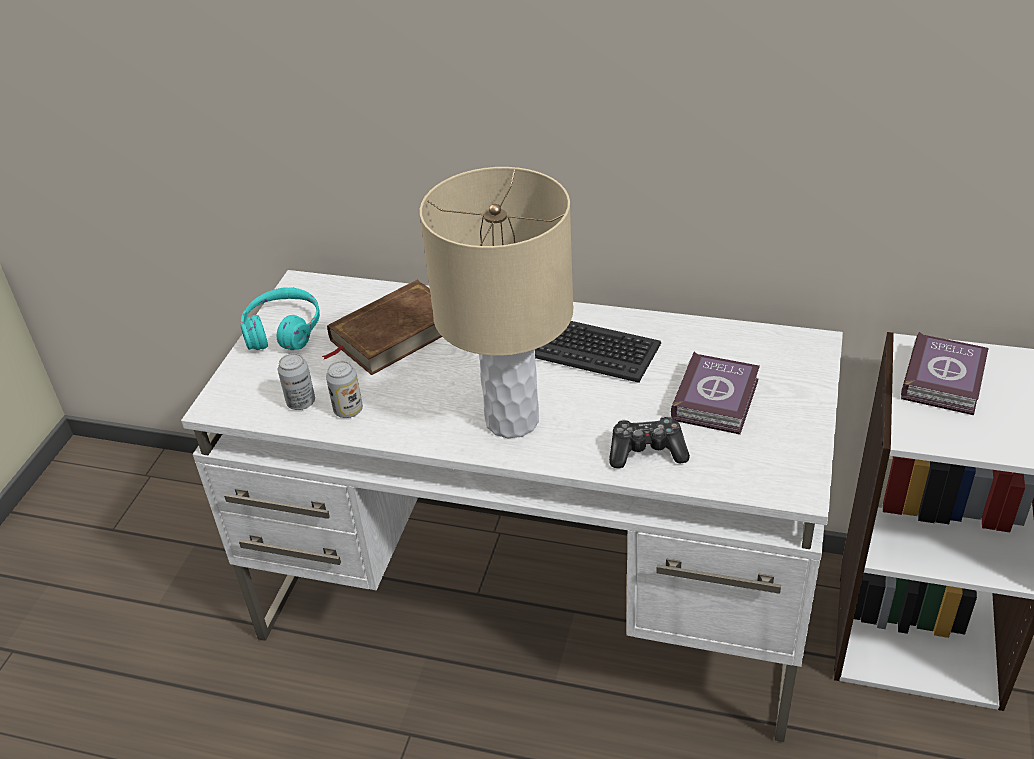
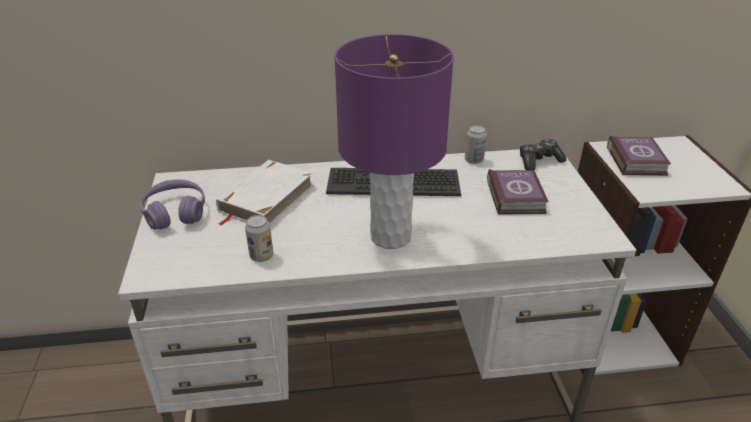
camera: 25 degrees left, 5 degrees down
turquoise headphones [240,287,320,350] -> purple headphones [140,179,205,230]
can [278,353,315,410] -> can moved to [465,125,487,164]
brown book [322,280,442,375] -> white book [216,160,314,226]
beige table lamp [420,167,573,438] -> purple table lamp [334,34,454,249]
game controller [609,416,690,468] -> game controller moved to [520,139,567,170]

